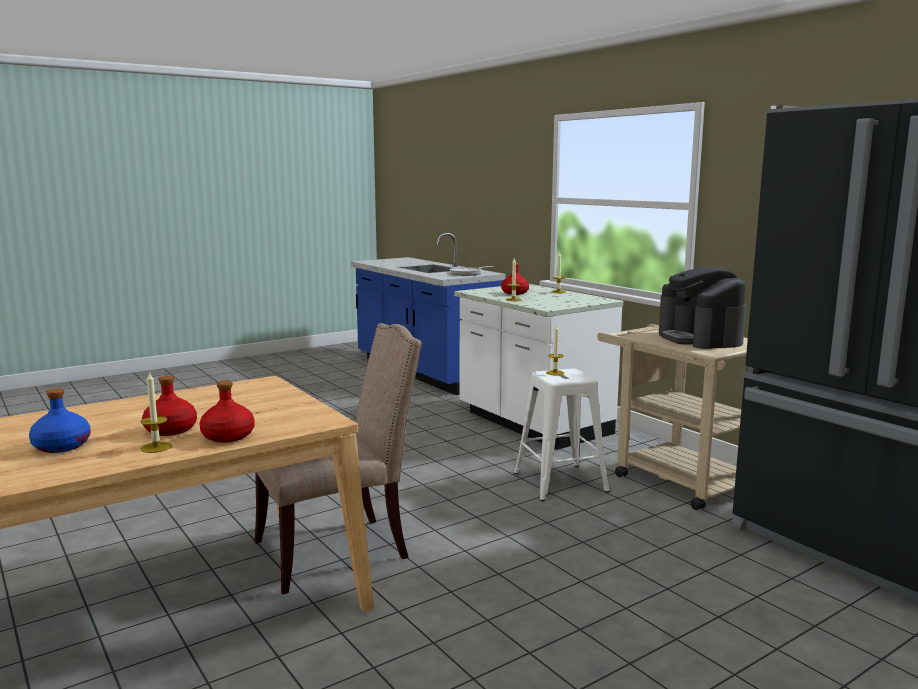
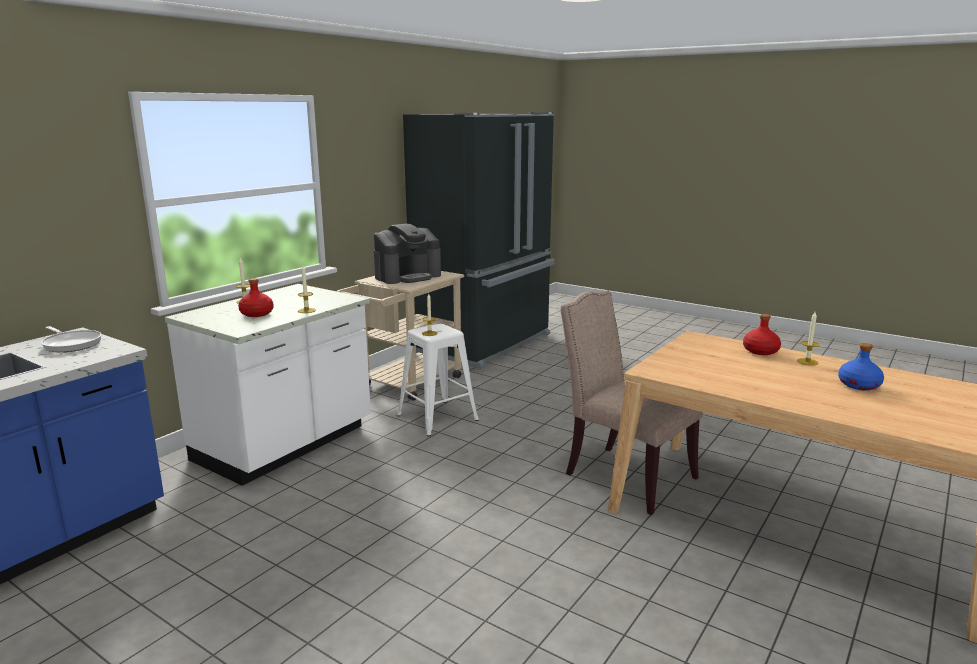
camera: 110 degrees left, 5 degrees up
red bottle [142,376,197,436] -> none

